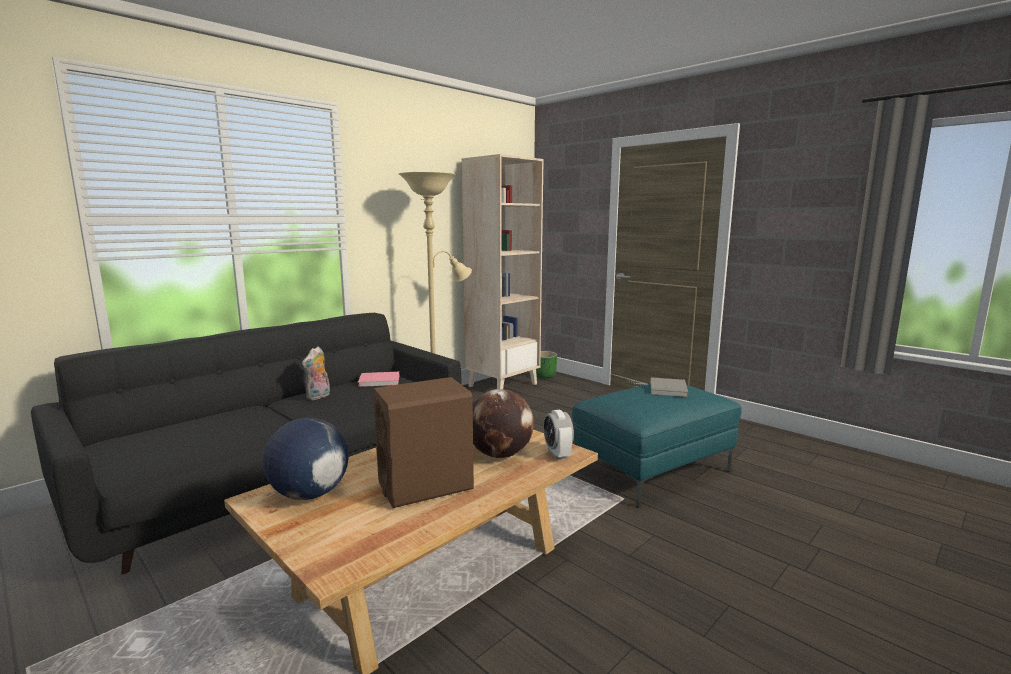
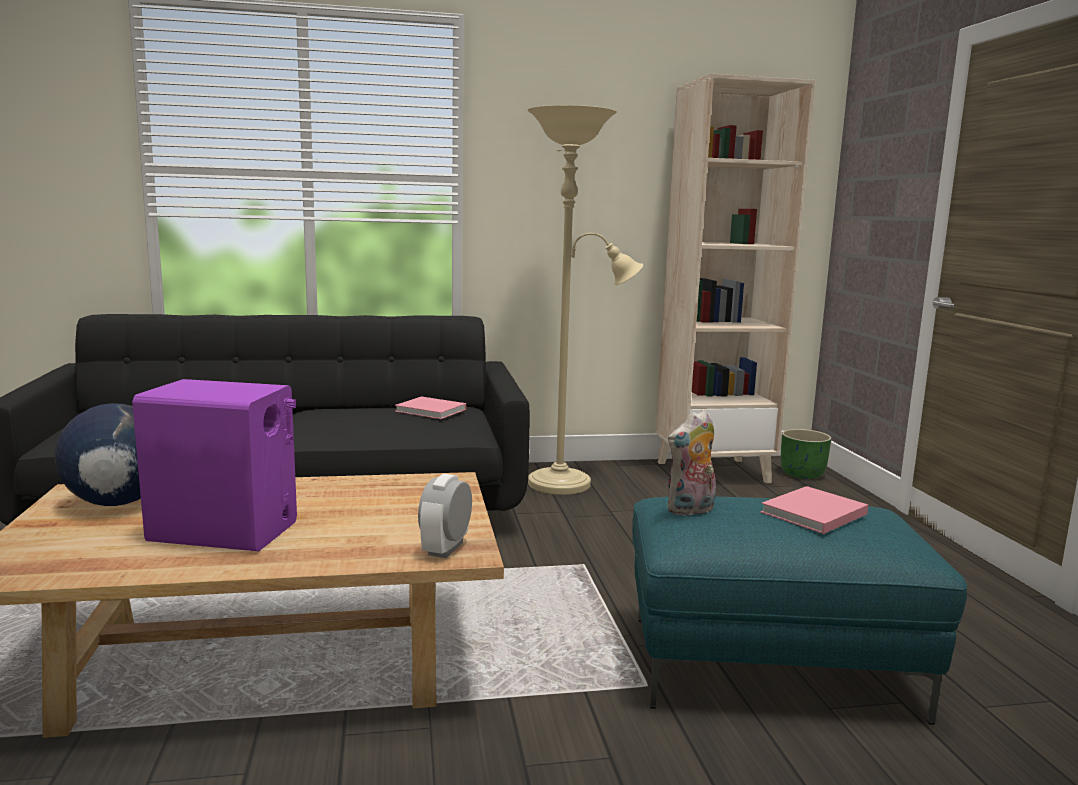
camera: 35 degrees right, 0 degrees up
plush toy [302,346,330,400] -> plush toy moved to [667,410,716,516]
brown speaker [373,377,474,508] -> purple speaker [132,379,297,551]
globe [473,389,534,458] -> none
grey book [650,377,688,397] -> pink book [760,486,868,534]

